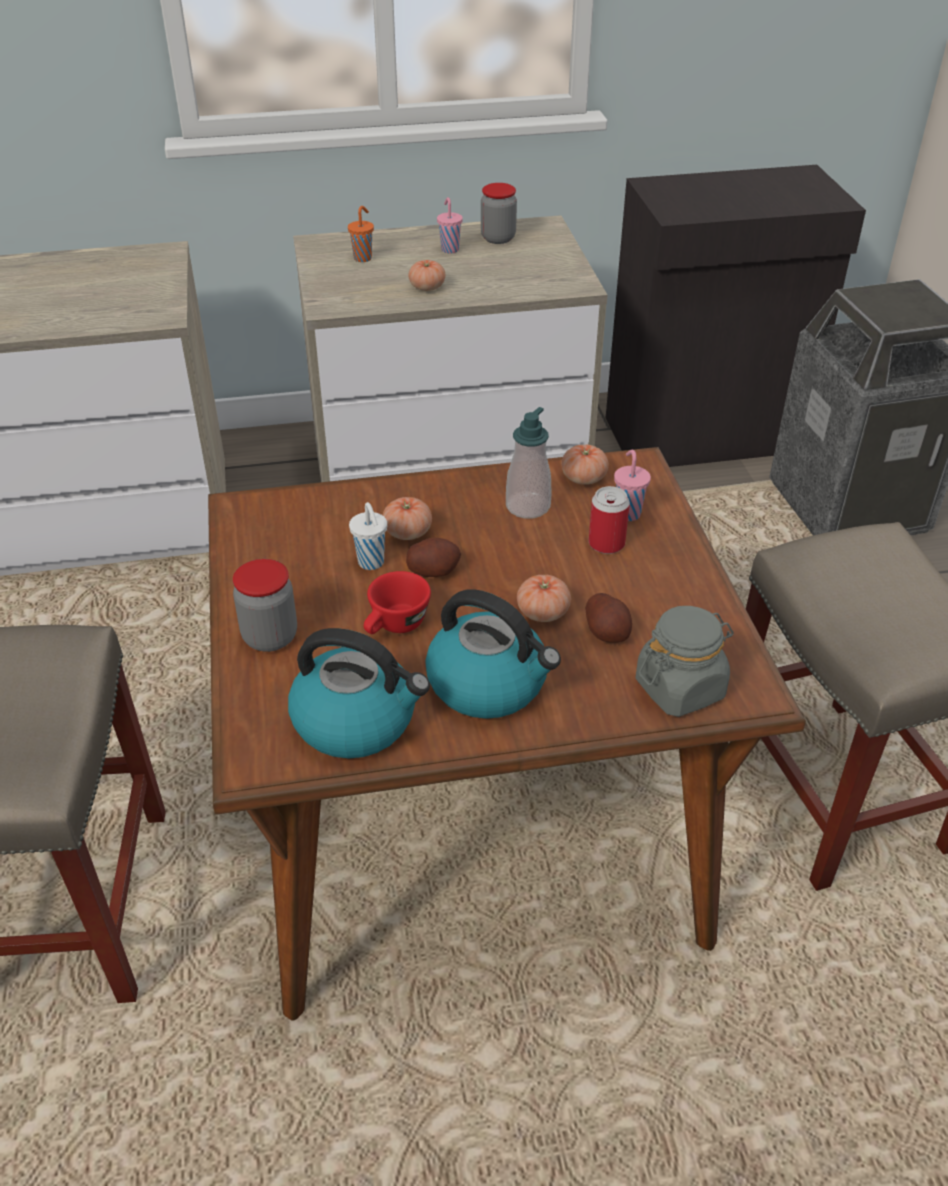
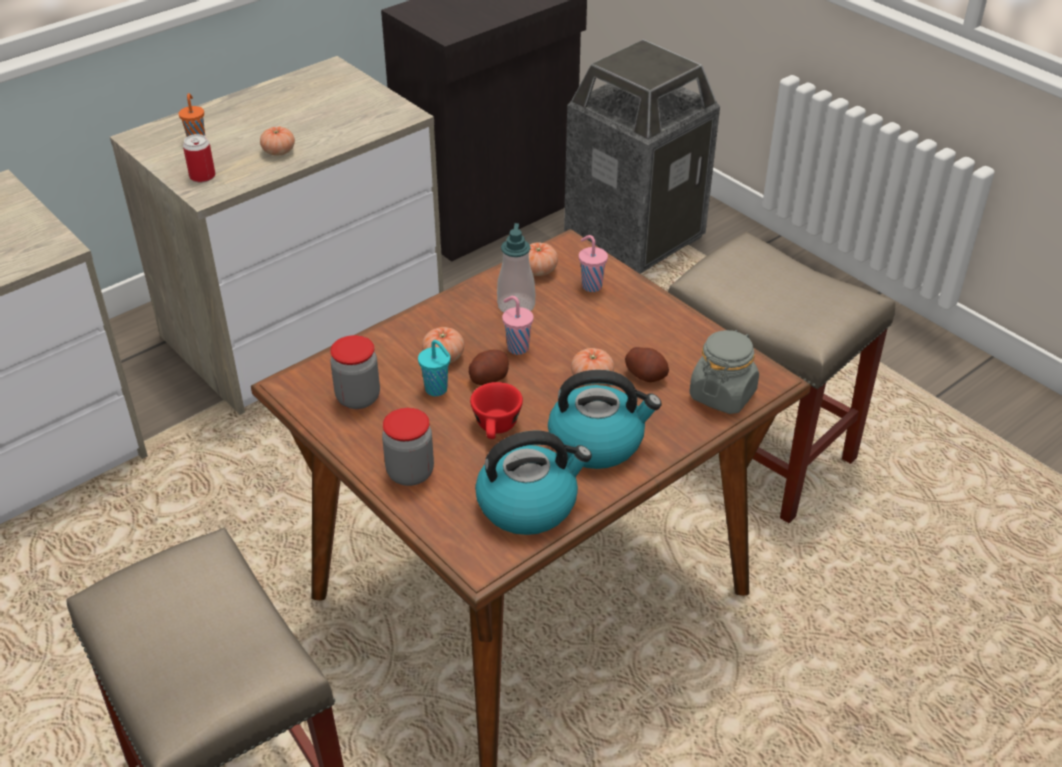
camera: 30 degrees left, 0 degrees up
white cup [349,502,387,570] -> turquoise cup [418,340,450,396]
pink cup [437,197,463,254] -> pink cup moved to [502,296,533,355]
jar [481,183,517,244] -> jar moved to [330,335,380,409]
can [589,486,630,554] -> can moved to [183,134,215,182]

